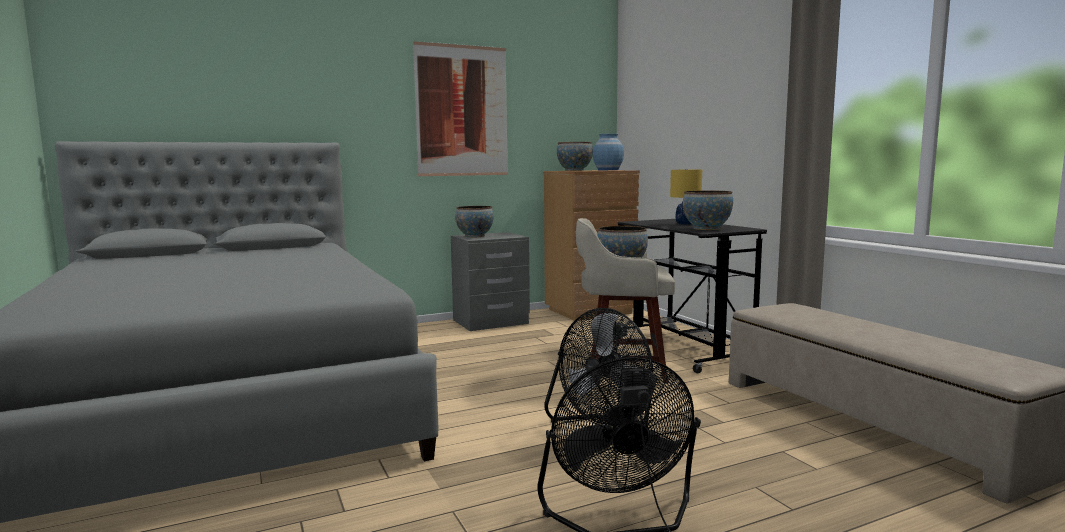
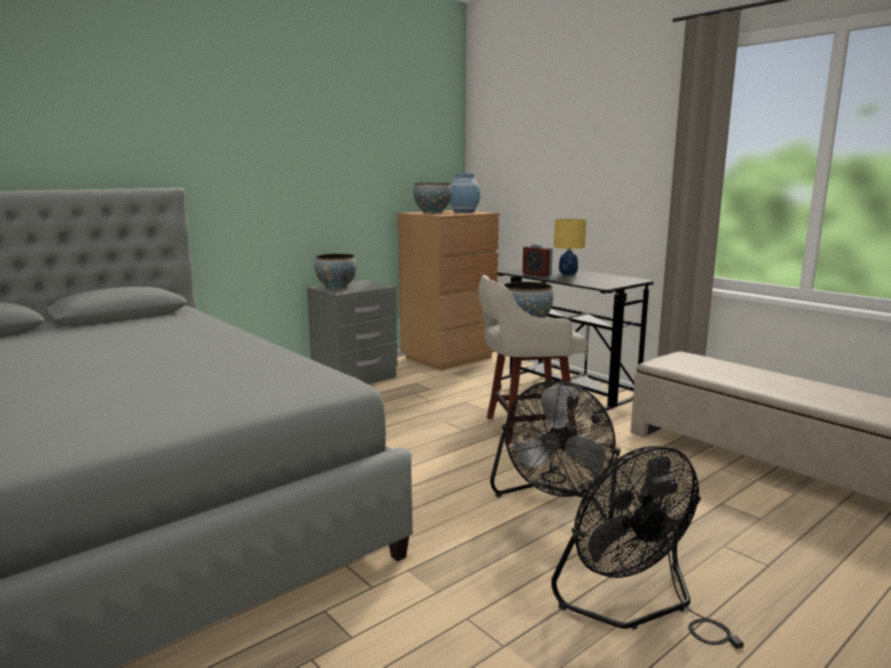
camera: 15 degrees left, 5 degrees up
picture [413,41,508,176] -> none
bowl [683,191,733,230] -> none
none -> alarm clock [522,244,553,277]

